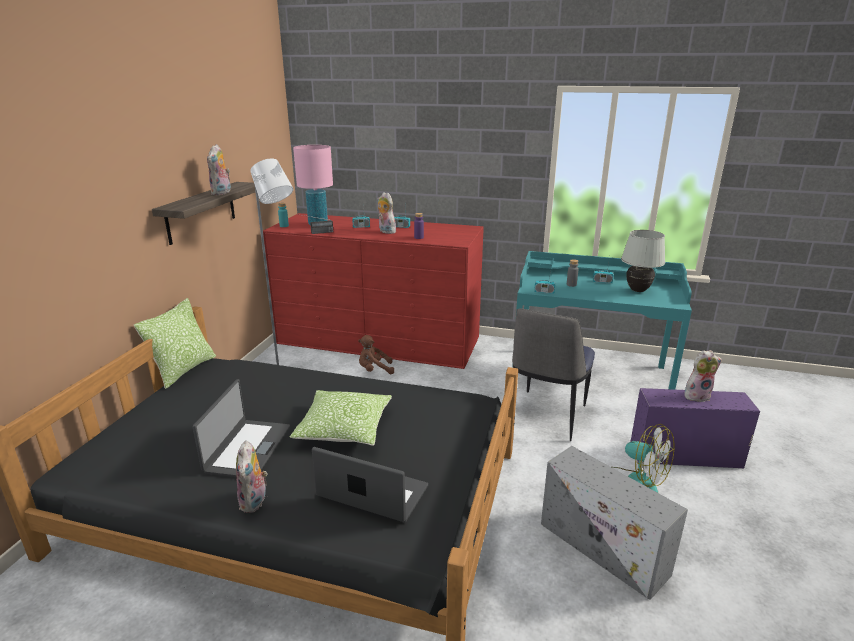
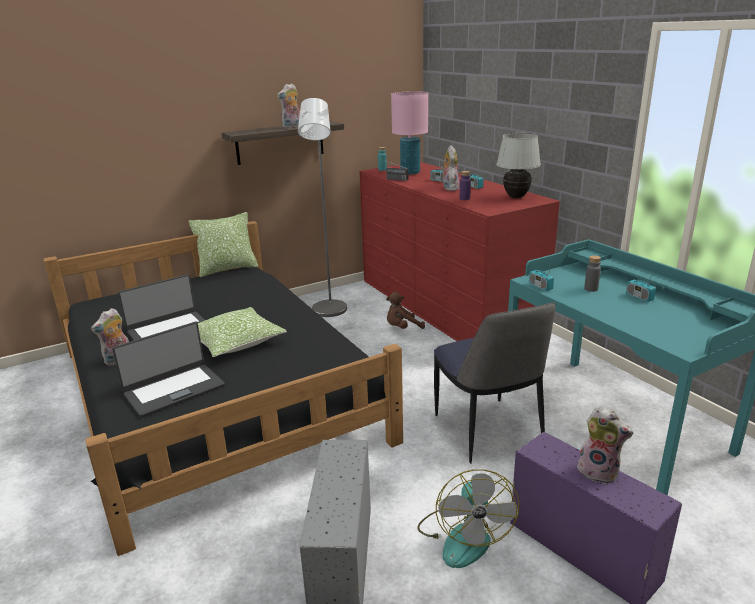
camera: 45 degrees right, 0 degrees up
laptop [312,447,428,522] -> laptop turned 75 degrees clockwise [112,322,225,417]
brown plush toy [358,335,394,374] -> brown plush toy turned 60 degrees counterclockwise [386,292,425,329]
chair [512,308,595,441] -> chair turned 90 degrees counterclockwise [434,303,556,464]
white table lamp [621,230,665,292] -> white table lamp moved to [496,133,541,198]

